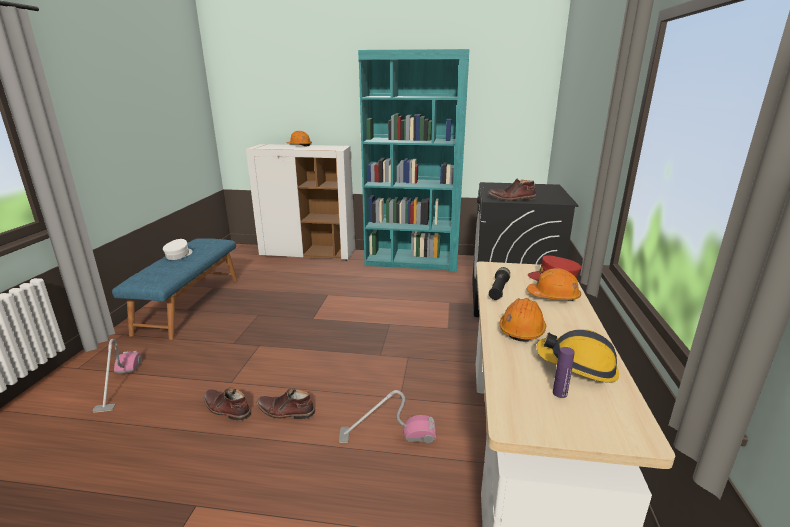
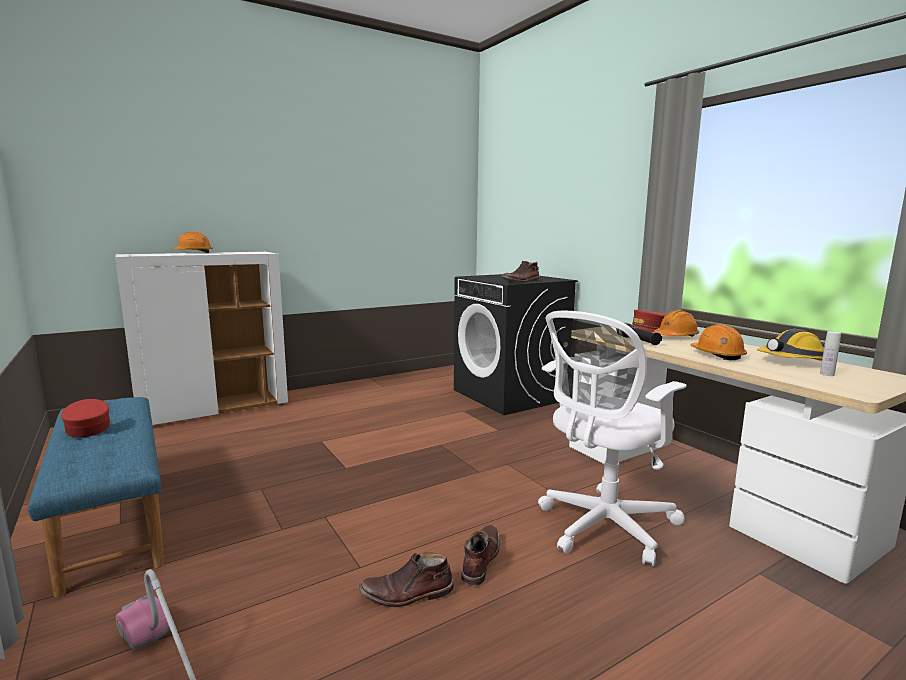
camera: 40 degrees left, 10 degrees down
white cap [163,239,192,260] -> red cap [61,399,111,437]
brown boot [257,388,315,419] -> brown boot turned 135 degrees clockwise [461,525,500,586]
vacuum cleaner [339,390,436,443] -> white office chair [538,311,687,566]
turquoise bookcase [358,49,470,272] -> none
purple bottle [553,347,575,398] -> white bottle [820,331,841,376]

